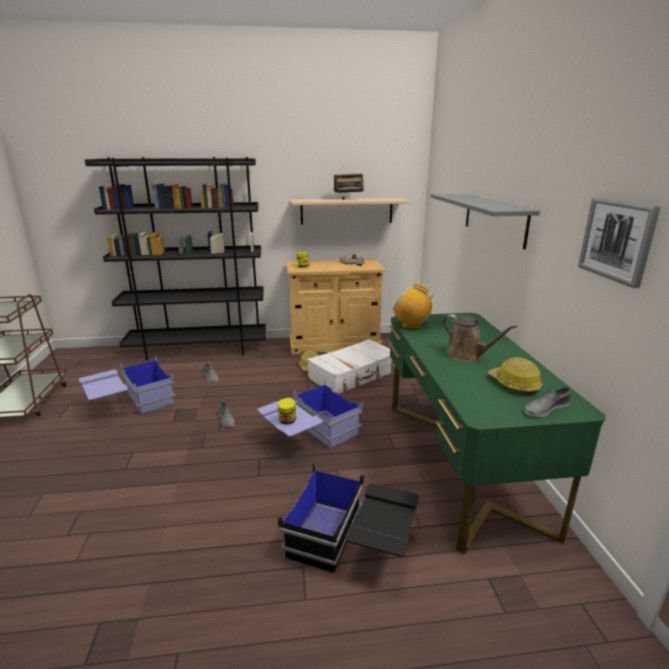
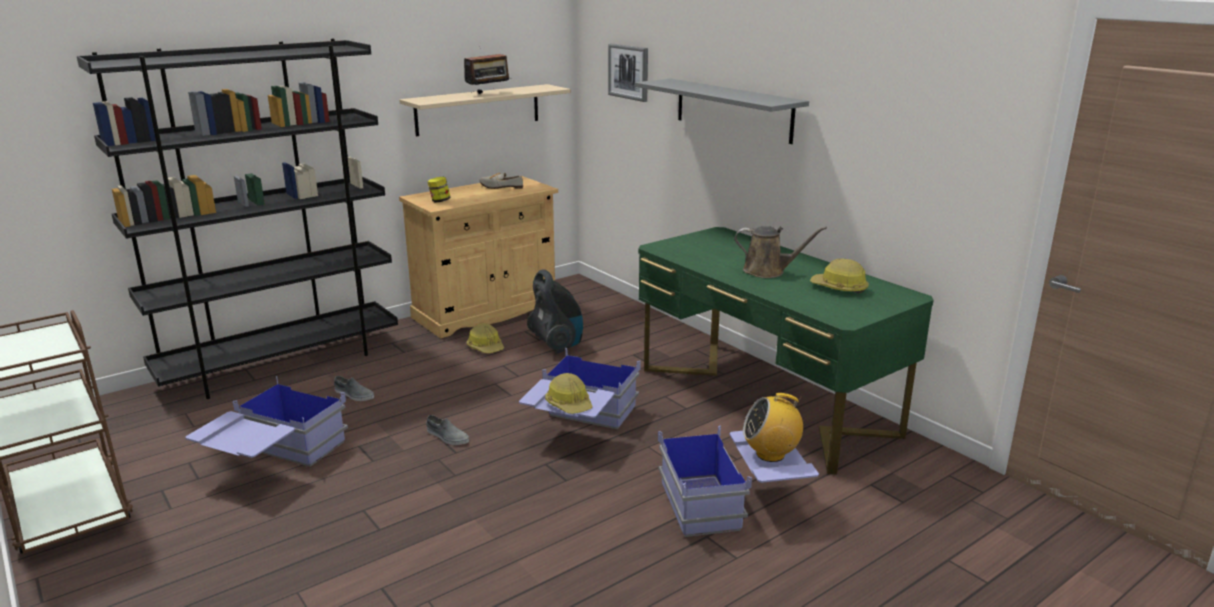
camera: 30 degrees left, 0 degrees up
jar [278,398,296,424] -> hard hat [545,373,593,414]
black storage box [278,463,419,574] -> blue storage box [658,425,819,537]
white suitcase [307,339,394,394] -> vacuum cleaner [527,269,583,354]
radio [393,283,437,329] -> radio moved to [743,393,803,462]
grey shoe [525,387,571,417] -> none
picture [578,197,661,288] -> picture moved to [608,43,648,102]

